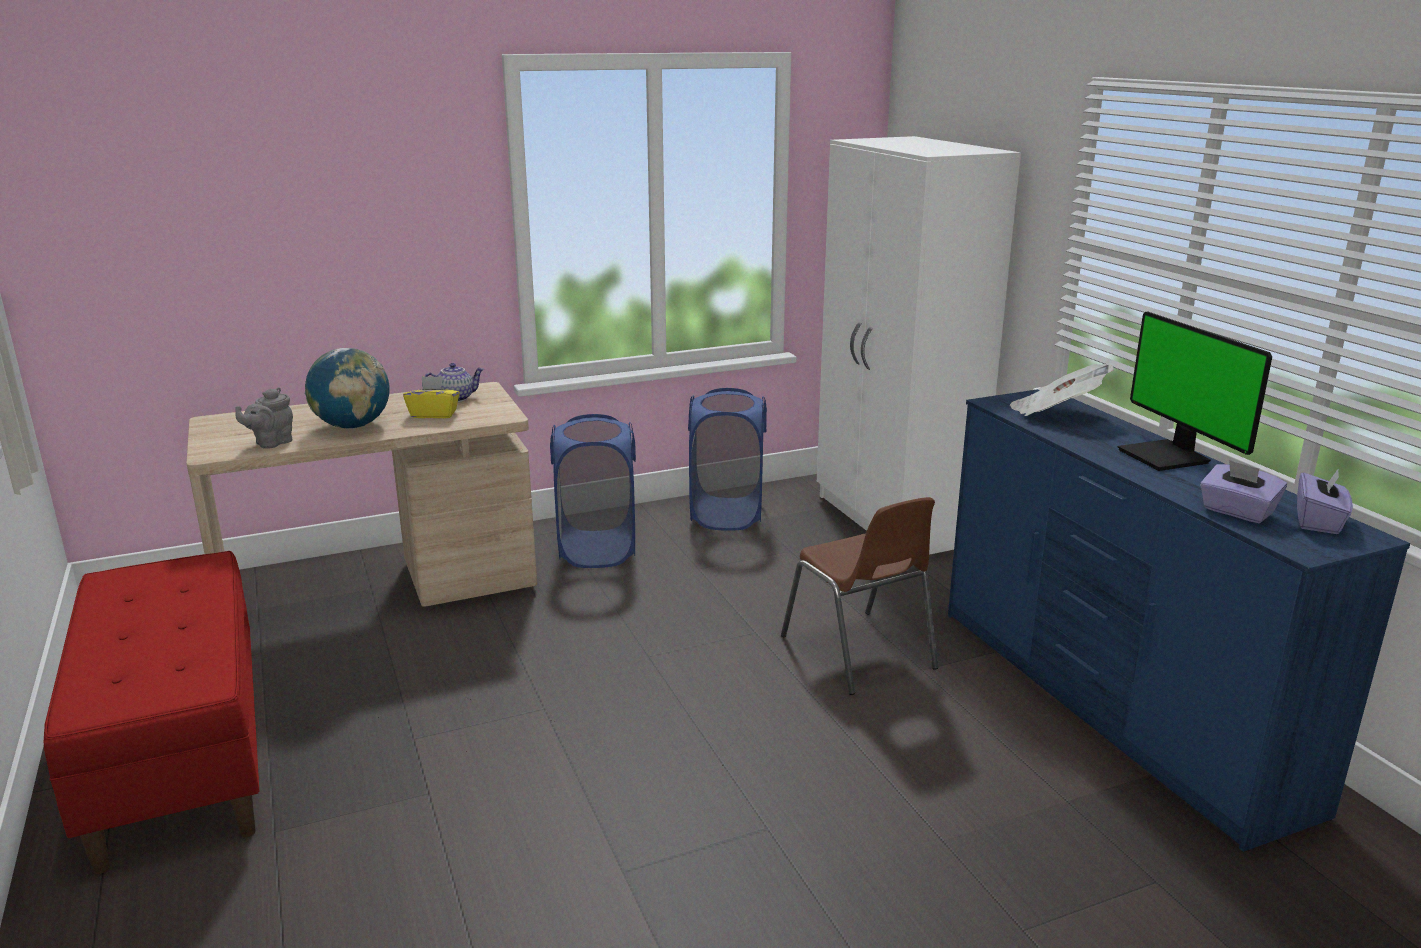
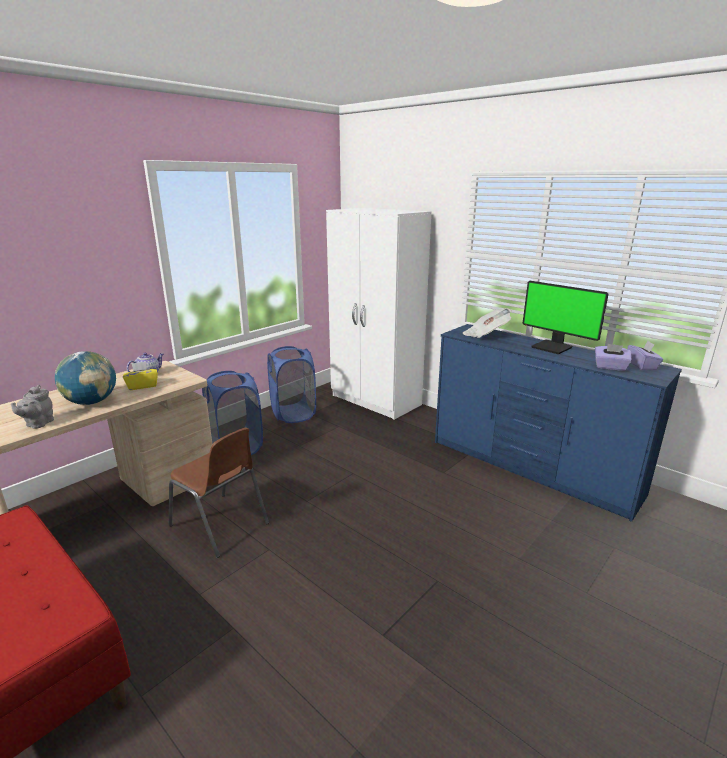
camera: 25 degrees left, 0 degrees up
brown chair [781,497,938,695] -> brown chair moved to [169,427,269,558]

